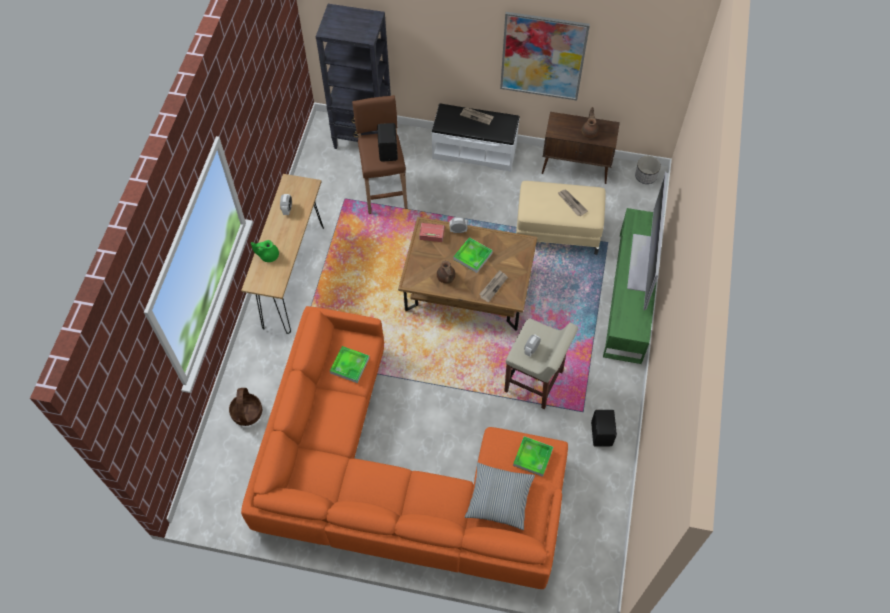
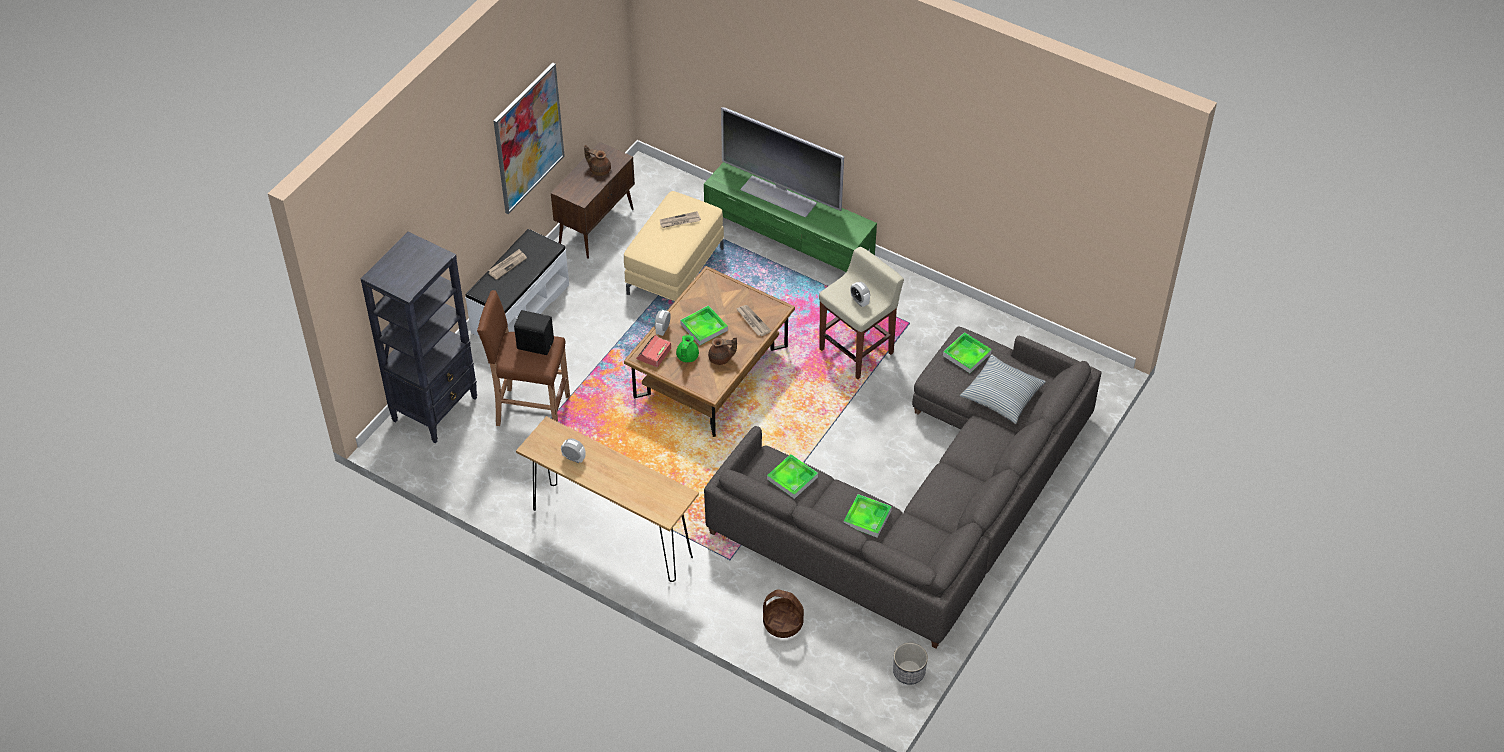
camera: 70 degrees left, 10 degrees down
orange sofa [241,306,568,589] -> grey sofa [704,327,1102,648]
green teapot [251,240,279,262] -> green teapot moved to [676,334,699,363]
black speaker [591,410,617,447] -> none
planter [635,156,661,184] -> planter moved to [893,643,928,685]
none -> tray [844,494,892,538]

